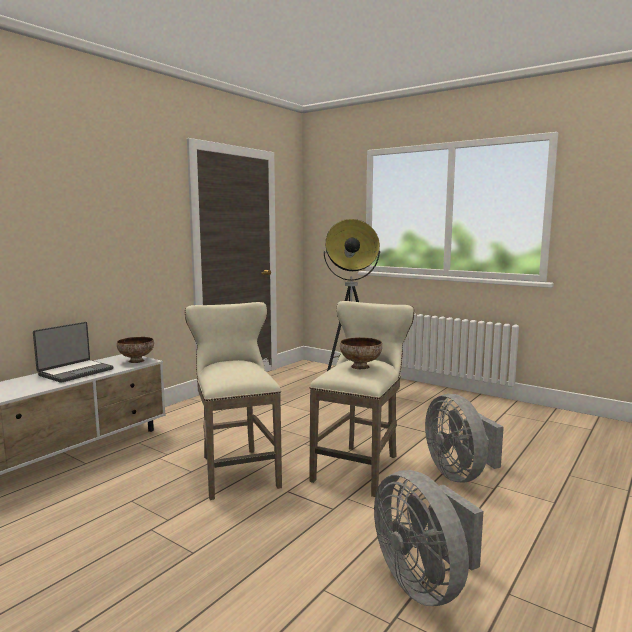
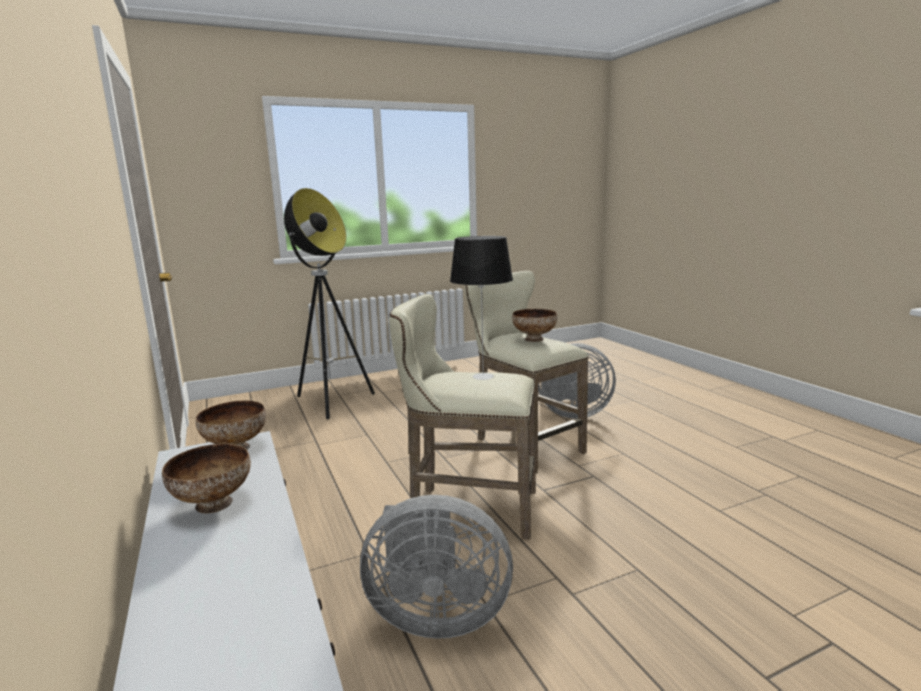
camera: 60 degrees left, 5 degrees up
laptop [33,322,114,383] -> bowl [162,444,251,513]
grey fan [374,470,483,606] -> grey fan moved to [360,495,513,639]
none -> table lamp [450,236,513,380]

